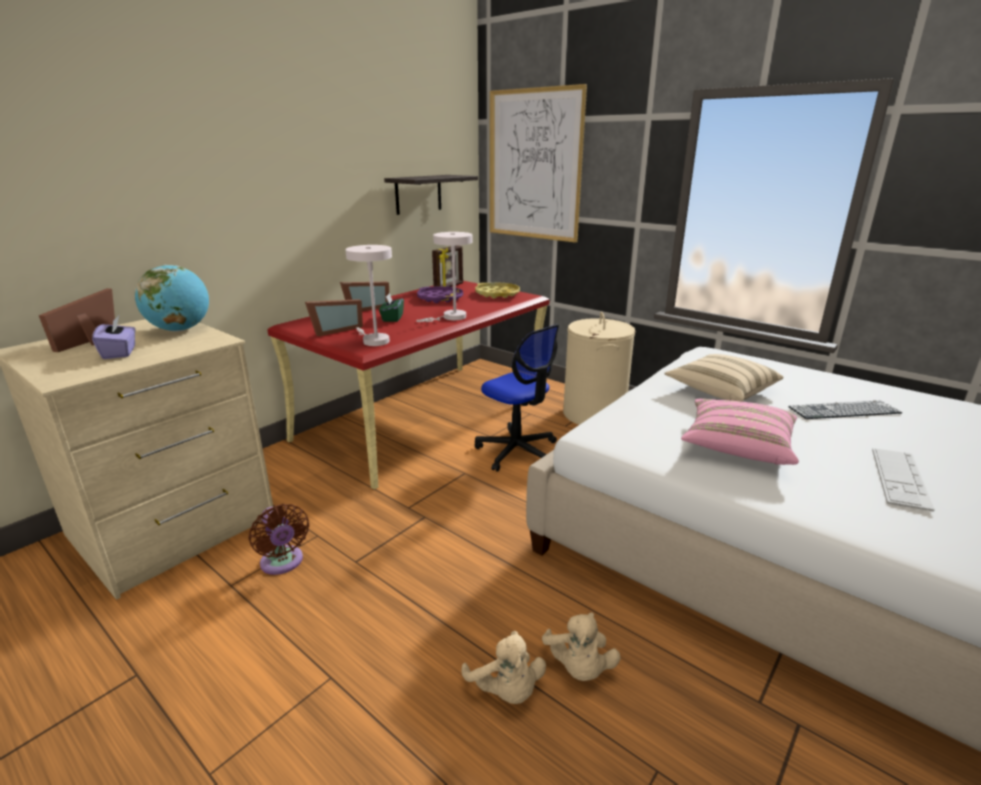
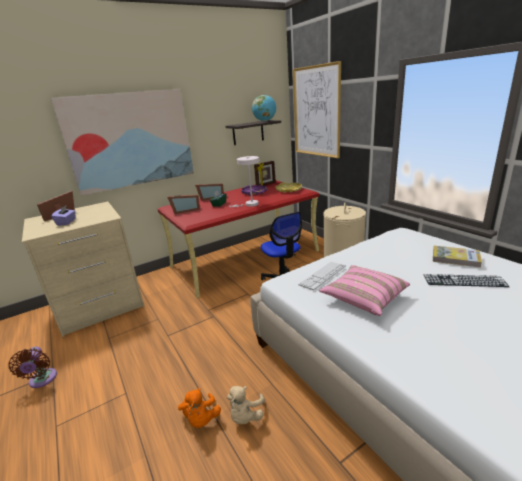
camera: 20 degrees right, 0 degrees up
globe [135,265,209,332] -> globe moved to [252,95,276,121]
brown fan [249,504,309,575] -> brown fan moved to [8,347,57,388]
white table lamp [345,245,392,346] -> none
beige plush toy [461,631,546,704] -> orange plush toy [178,388,221,428]
beige pillow [664,354,783,401] -> none
keyboard [872,448,935,512] -> keyboard moved to [298,262,346,290]
none -> picture [51,89,194,196]
none -> book [433,246,482,268]

